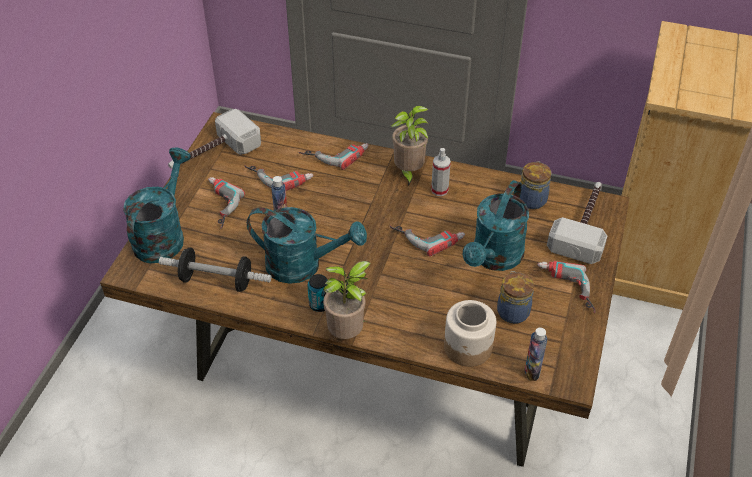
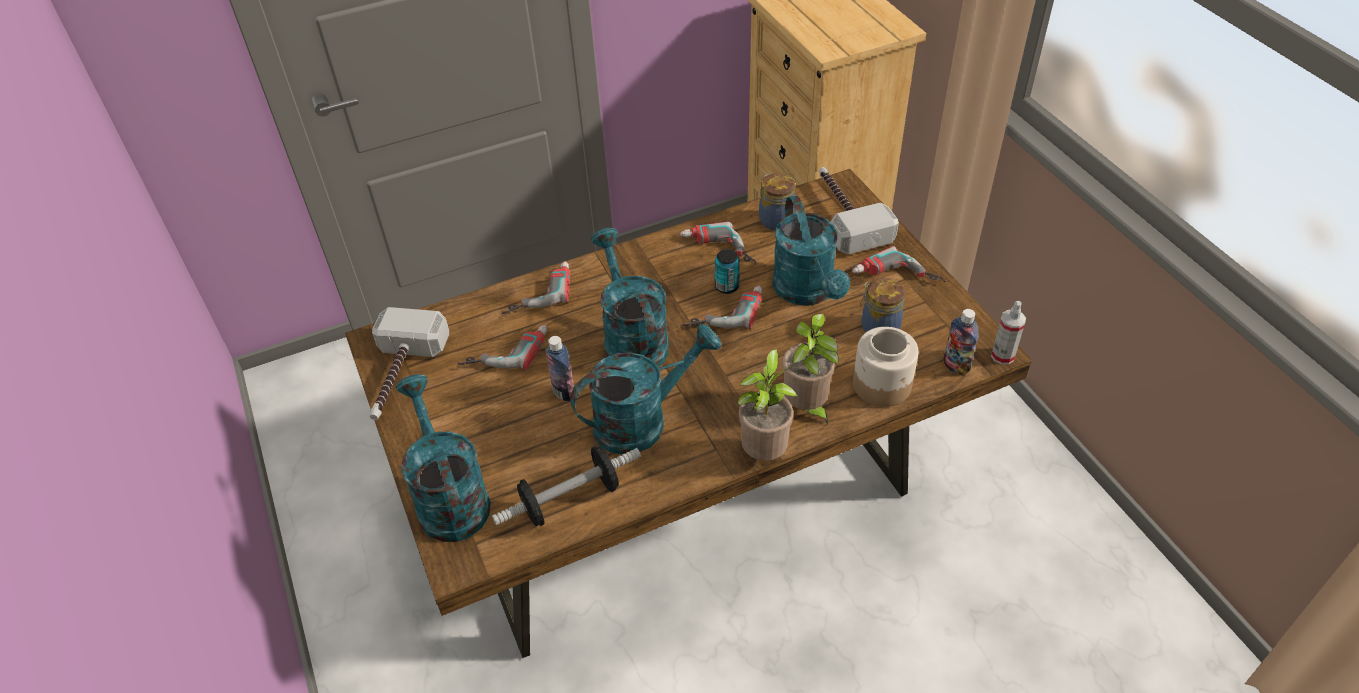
camera: 40 degrees left, 0 degrees up
power drill [208,177,245,229] -> power drill moved to [680,221,756,265]
can [307,274,327,312] -> can moved to [715,249,740,294]
potted plant [391,106,429,186] -> potted plant moved to [782,314,839,425]
spray bottle [431,148,451,196] -> spray bottle moved to [991,301,1026,365]
none -> turquoise watering can [591,228,669,367]

